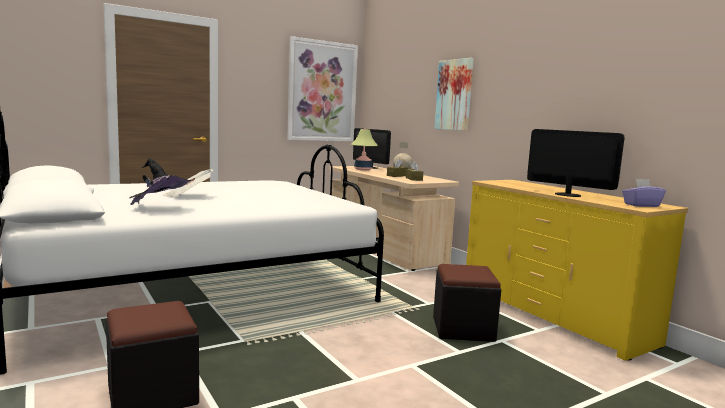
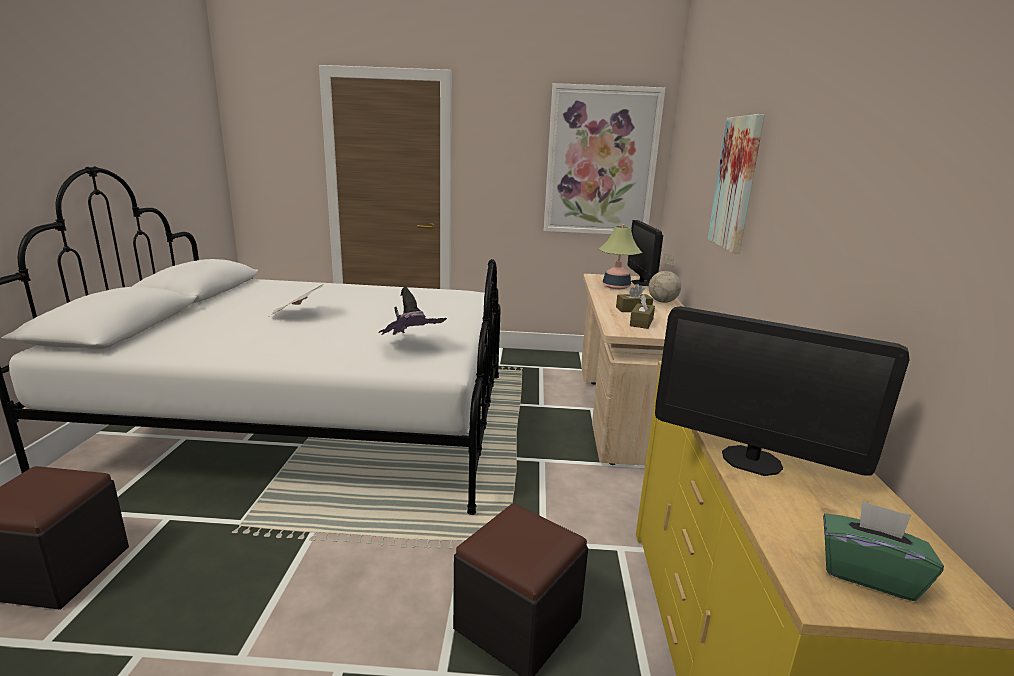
camera: 35 degrees right, 10 degrees up
black hat [129,158,191,205] -> black hat moved to [378,286,447,335]
monitor [527,129,625,197] -> monitor turned 135 degrees clockwise [655,306,910,476]
purple tissue box [622,179,666,207] -> green tissue box [823,500,944,601]

